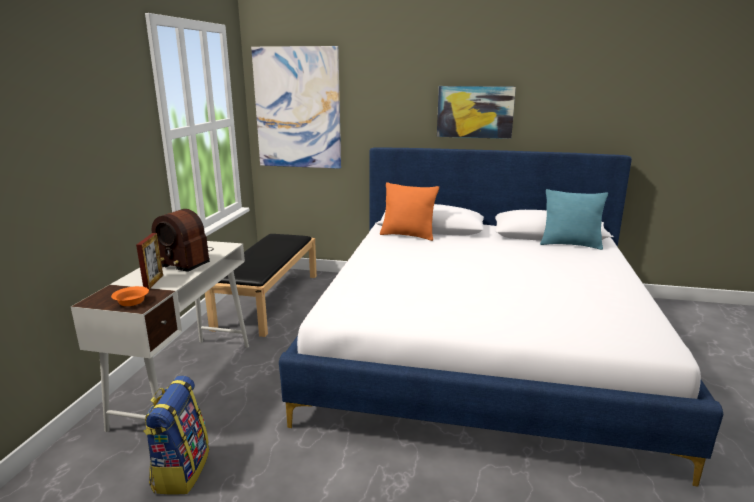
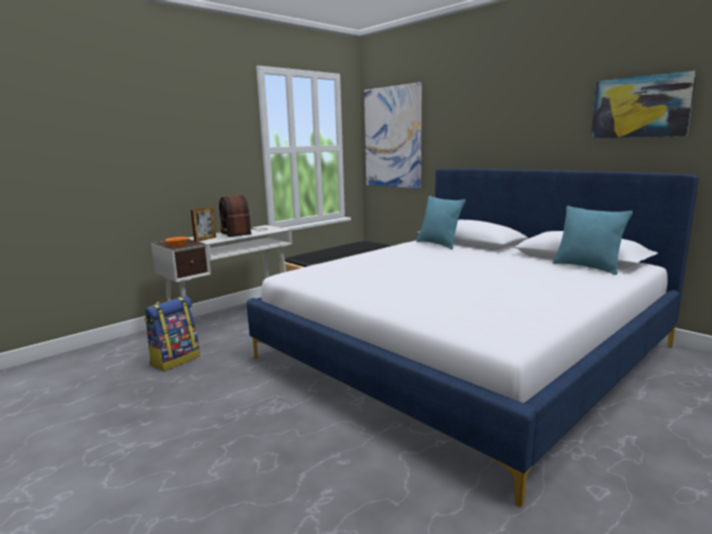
camera: 35 degrees right, 5 degrees down
orange pillow [380,182,439,241] -> turquoise pillow [416,196,466,249]
picture [437,86,516,139] -> picture moved to [591,70,697,139]

